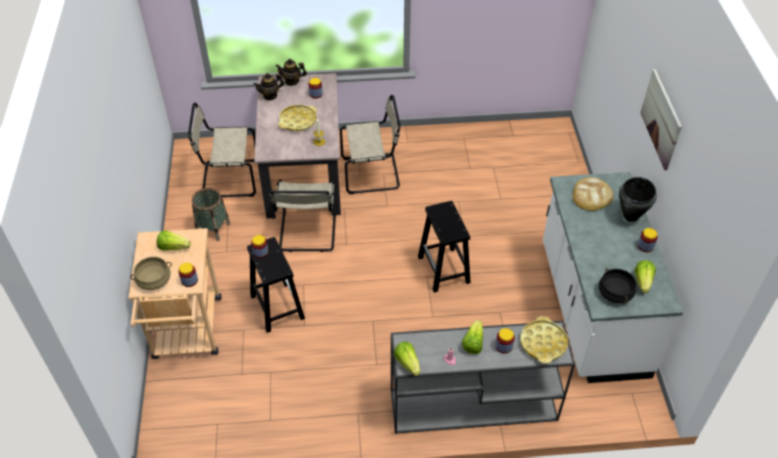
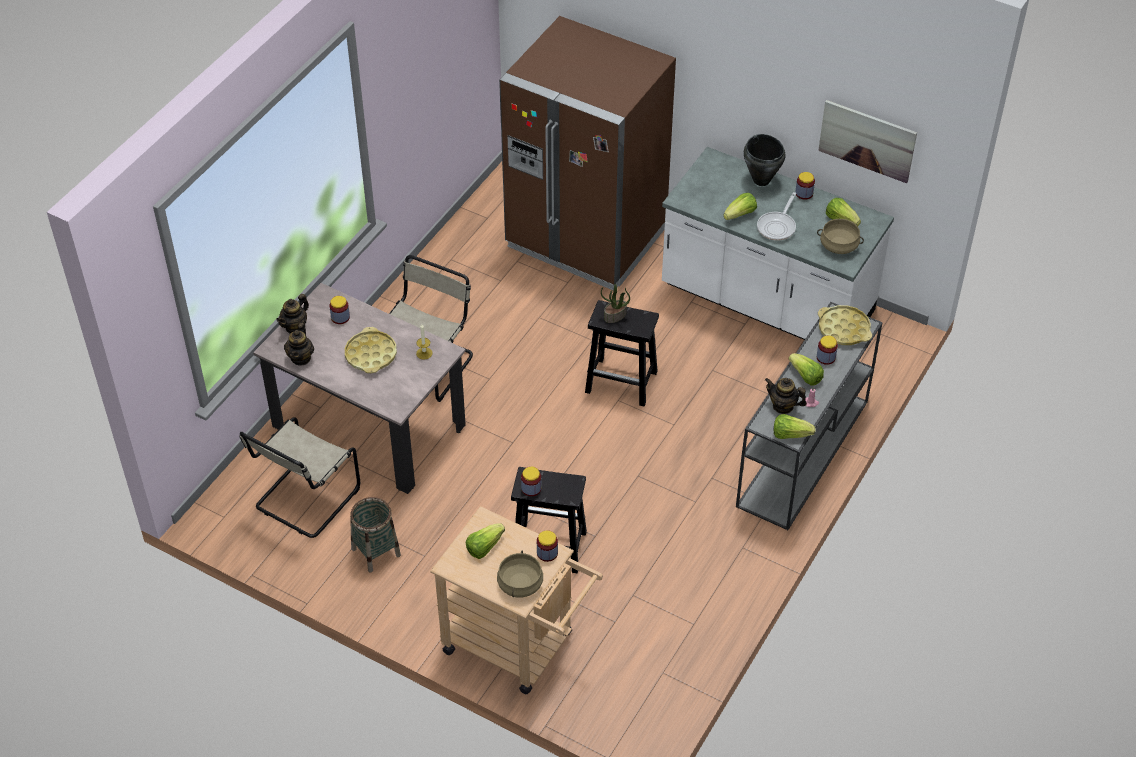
camera: 55 degrees left, 0 degrees up
beige chair [269,179,336,252] -> none
bread [573,177,613,211] -> none
black cooking pot [599,268,636,303] -> beige cooking pot [817,219,864,254]
picture [640,69,682,170] -> picture moved to [818,100,917,183]
none -> brown fridge [499,16,676,291]
none -> potted plant [601,284,630,323]
none -> lettuce [723,193,757,220]
none -> frying pan [757,192,796,241]
none -> teapot [765,378,807,414]

